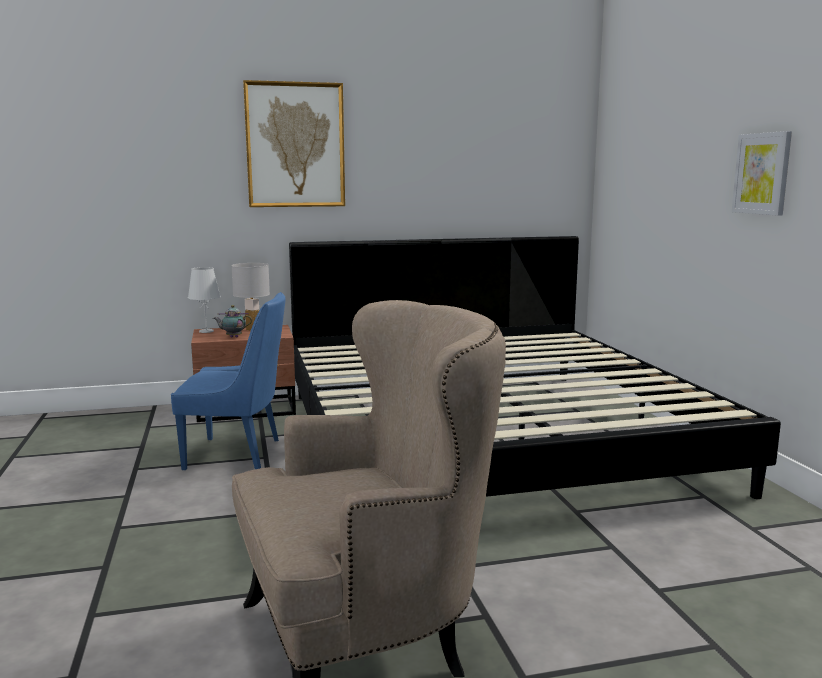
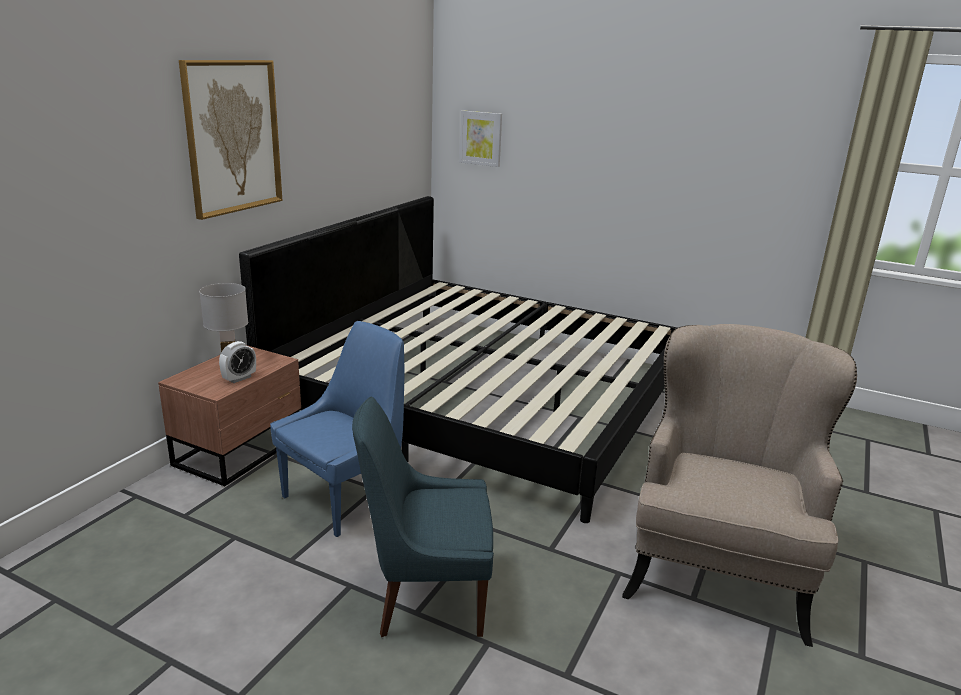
camera: 50 degrees left, 10 degrees up
white table lamp [188,267,221,333] -> none
teapot [213,305,252,337] -> alarm clock [219,341,256,383]
picture [732,131,792,216] -> picture moved to [459,110,502,167]
none -> blue chair [352,396,494,637]

